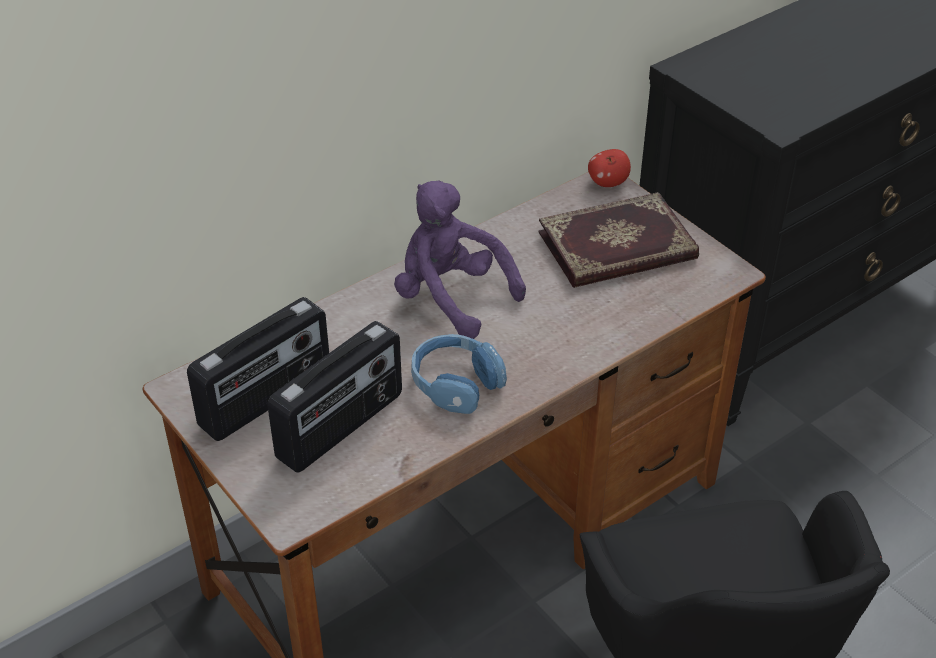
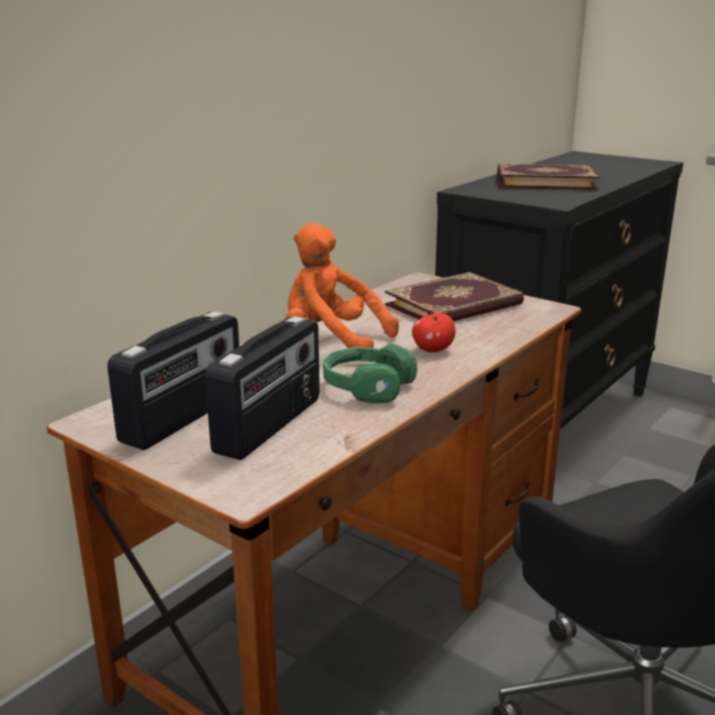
camera: 15 degrees left, 20 degrees down
purple plush toy [394,180,526,339] -> orange plush toy [286,223,399,348]
blue headphones [411,334,507,414] -> green headphones [323,343,417,403]
apple [588,149,631,187] -> apple moved to [412,313,456,352]
none -> book [497,164,600,190]

